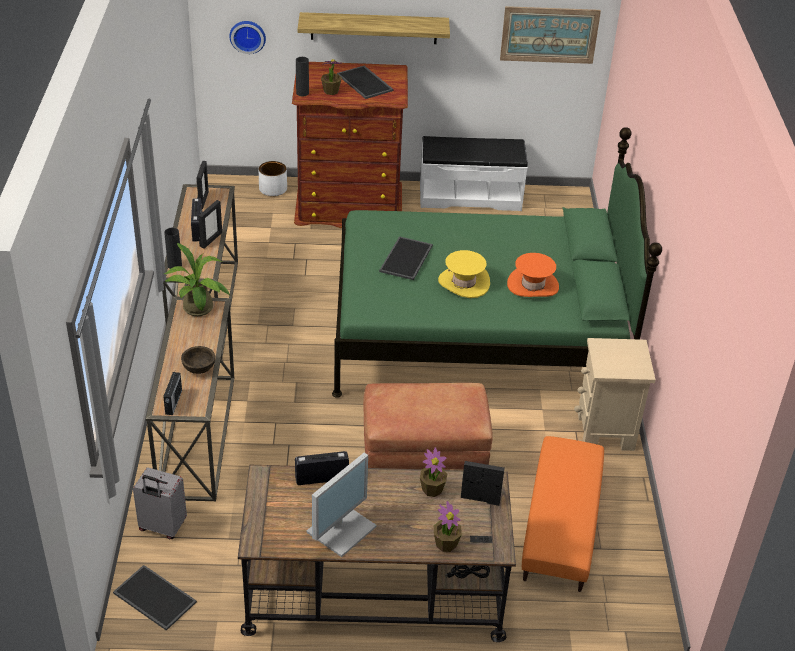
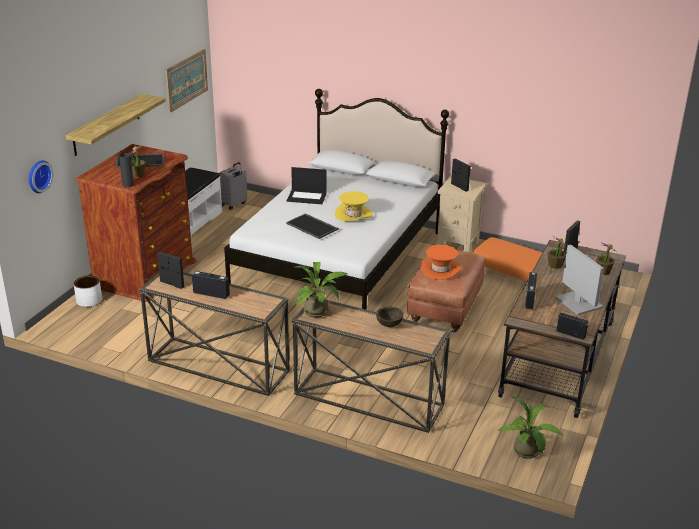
camera: 65 degrees left, 10 degrees down
tray [113,565,197,631] -> potted plant [498,396,564,459]
grey suitcase [133,468,187,539] -> grey suitcase moved to [219,162,248,210]
radio [163,372,182,415] -> radio moved to [556,312,589,340]
black vase [164,228,182,269] -> none
picture frame [198,200,222,249] -> picture frame moved to [451,159,471,192]
green bed [332,127,662,398] -> white bed [224,89,449,310]
orange hat [507,253,559,297] -> orange hat moved to [421,245,461,280]
none -> laptop [287,167,327,204]

